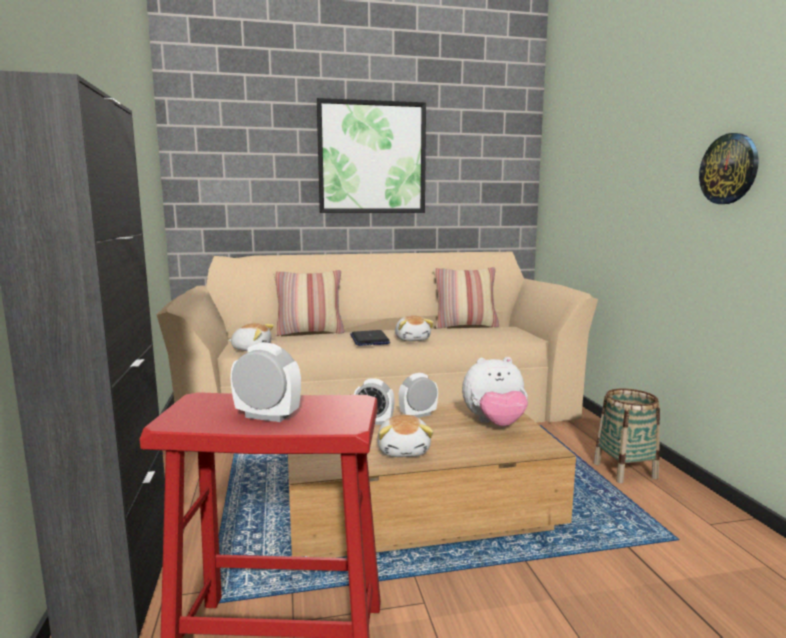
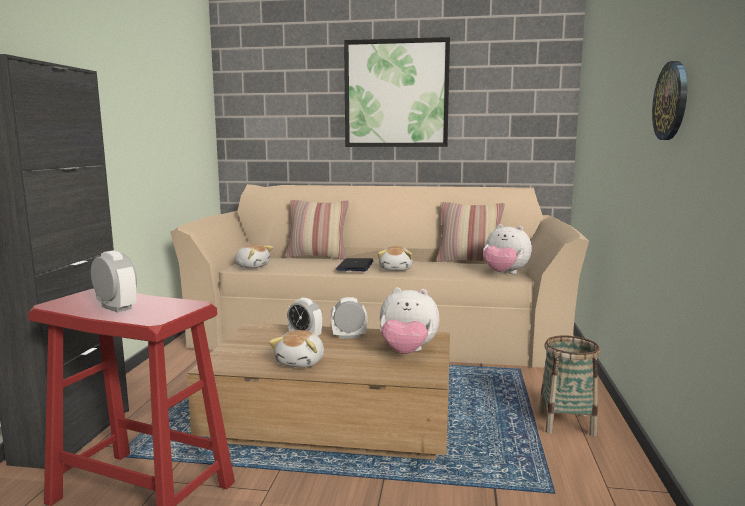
camera: 20 degrees right, 0 degrees up
none -> plush toy [483,224,532,274]

